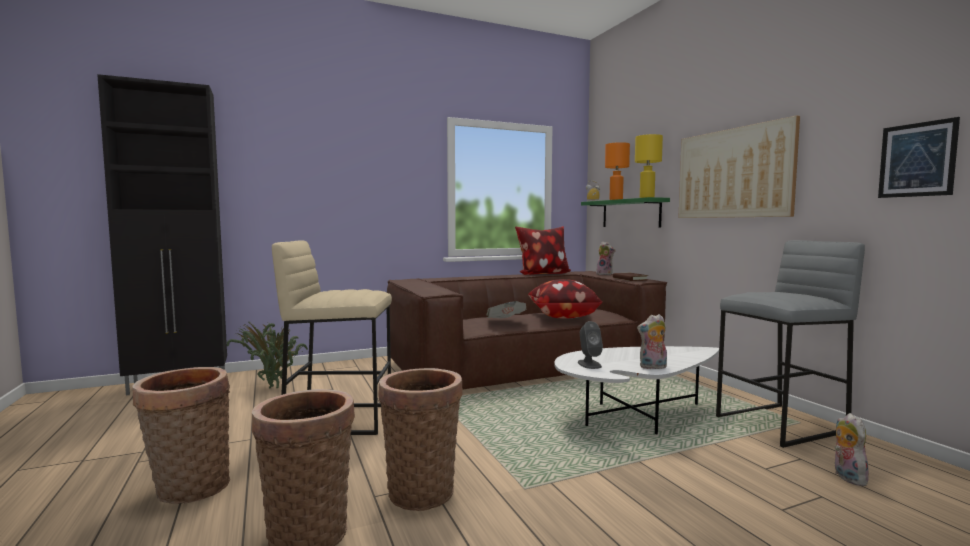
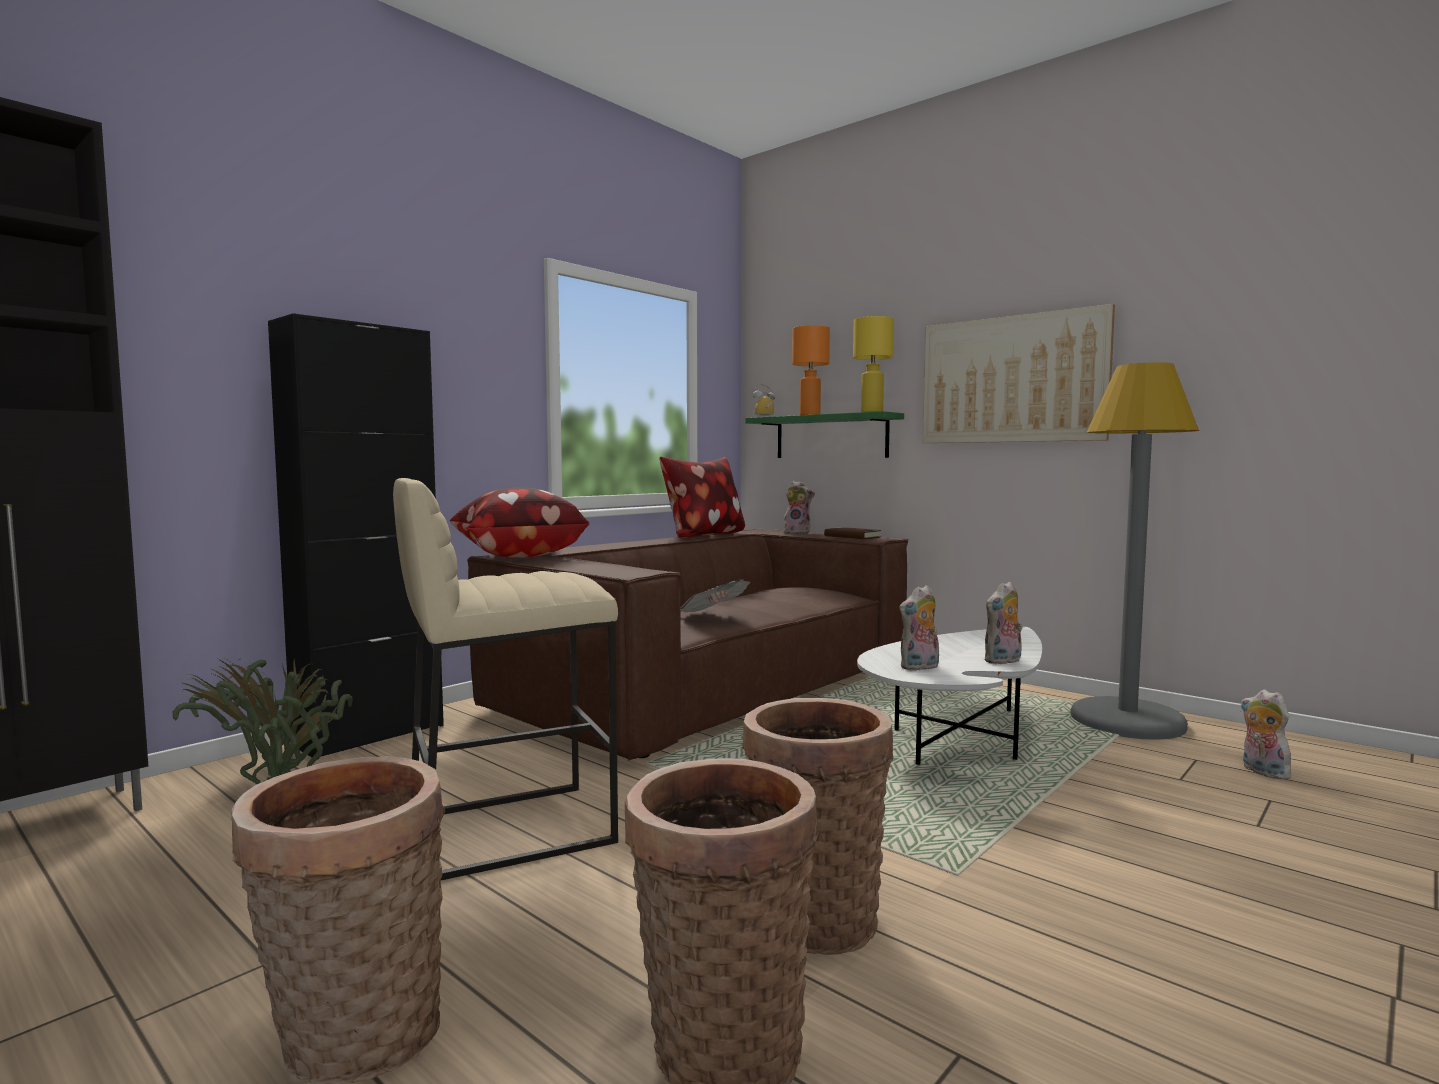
camera: 25 degrees left, 0 degrees up
pillow [528,279,602,319] -> pillow moved to [450,488,590,558]
grey speaker [578,321,603,369] -> plush toy [900,585,939,671]
grey stool [716,240,865,448] -> grey floor lamp [1070,362,1199,740]
picture [878,117,960,198] -> none
none -> black cabinet [268,313,444,759]

